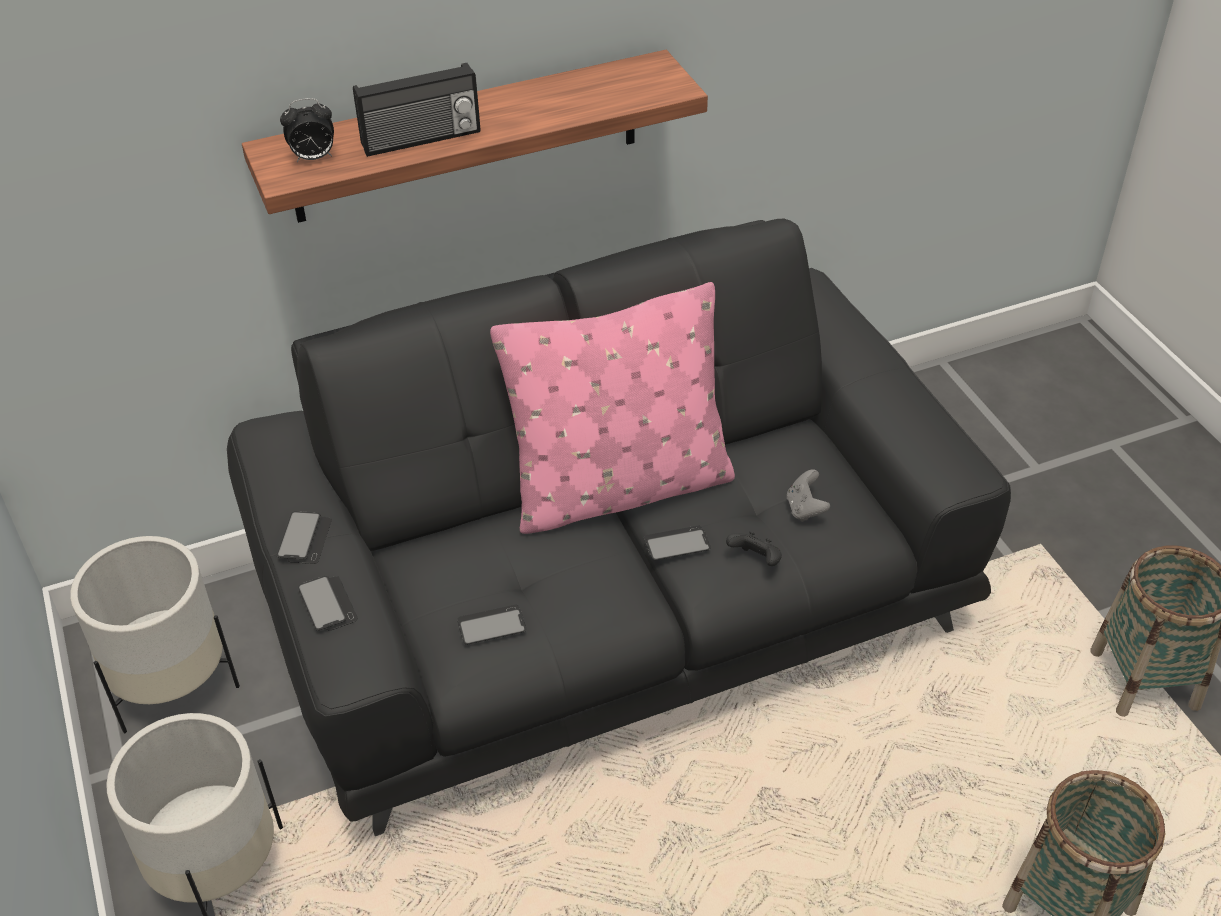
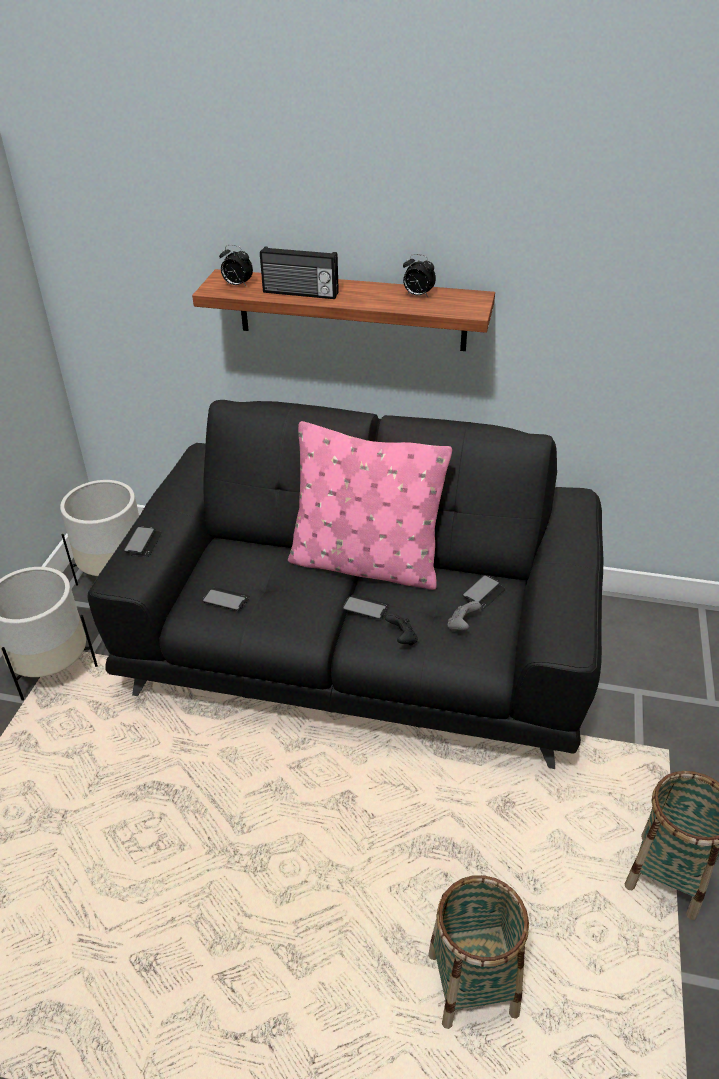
camera: 35 degrees right, 5 degrees down
phone [277,511,332,564] -> phone moved to [462,575,505,609]
none -> alarm clock [403,254,436,297]

